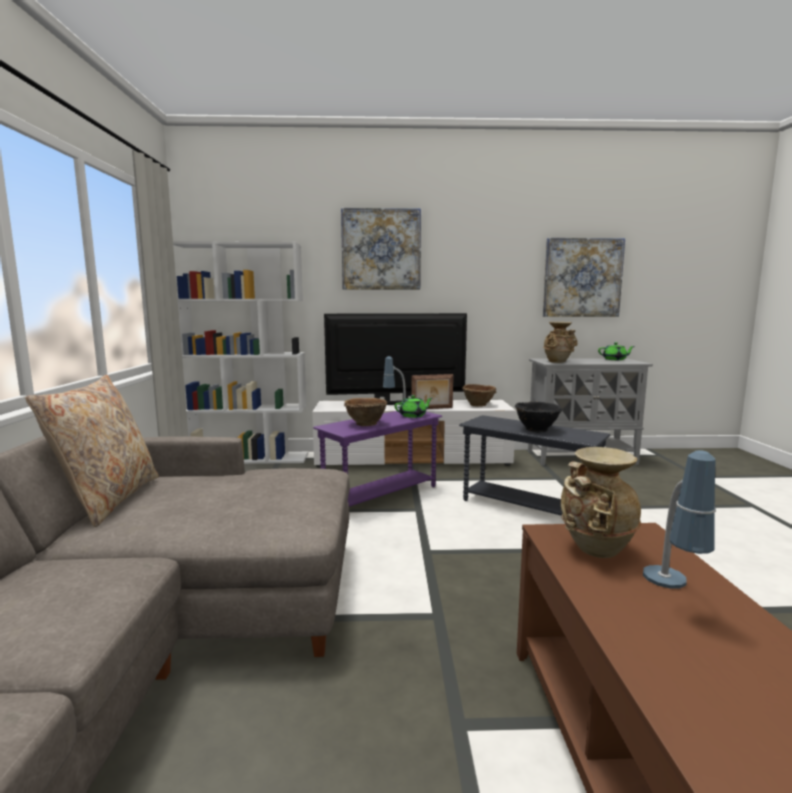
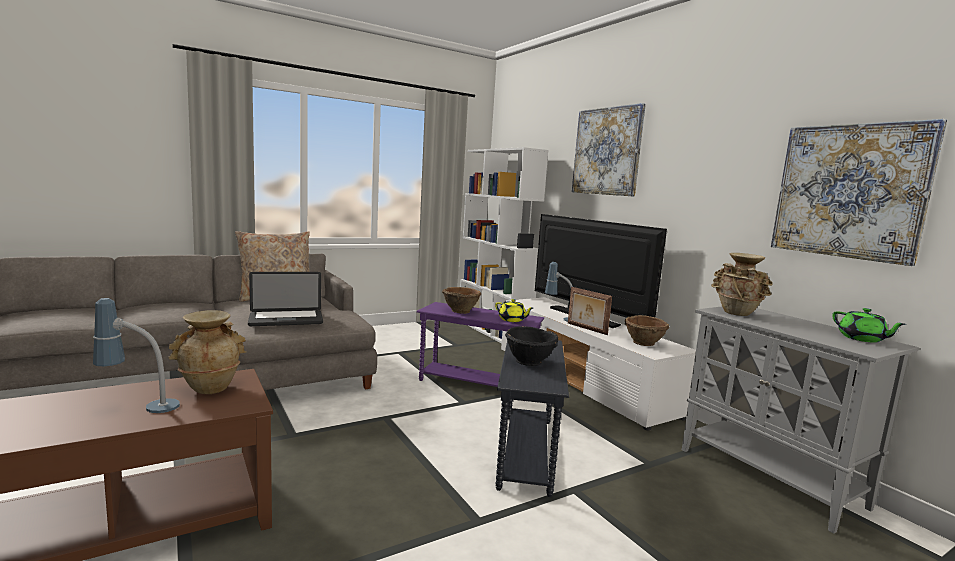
camera: 60 degrees right, 0 degrees up
green teapot [394,395,432,418] -> yellow teapot [495,299,533,322]
none -> laptop [248,272,323,326]

